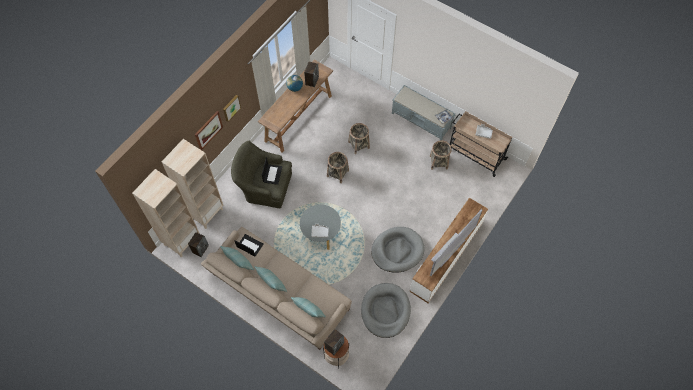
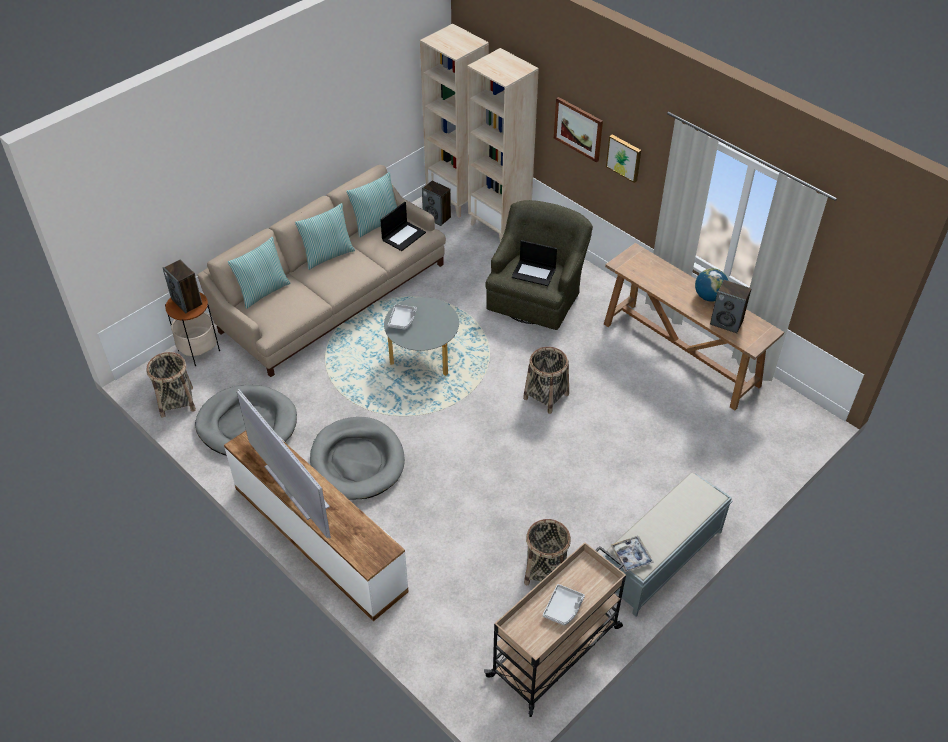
camera: 100 degrees right, 15 degrees down
basket [348,123,370,154] -> basket moved to [146,352,196,418]

